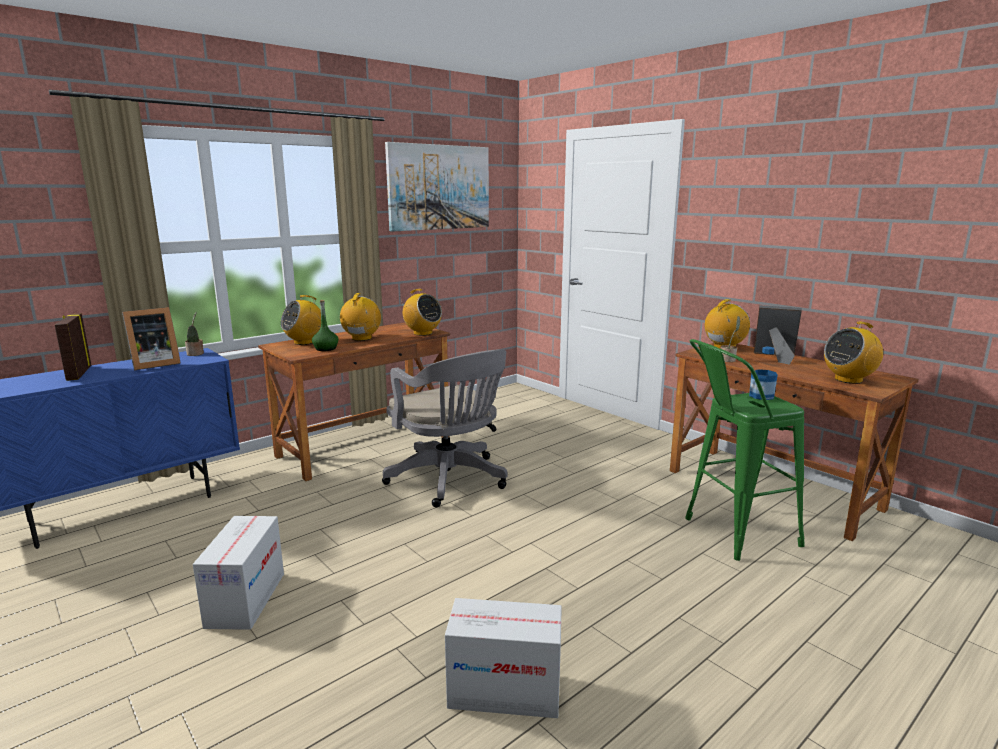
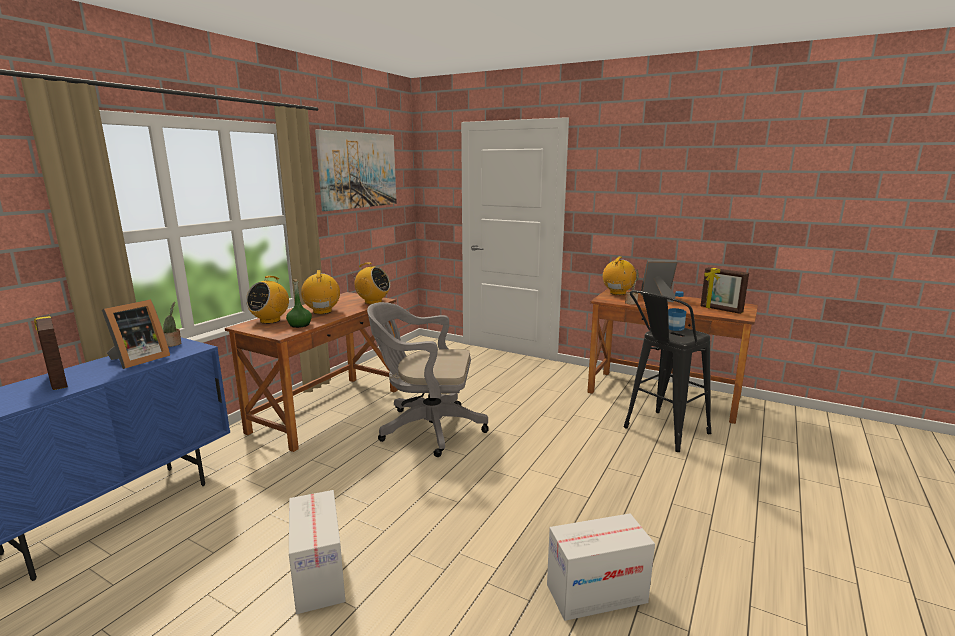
camera: 20 degrees left, 0 degrees up
grey office chair [382,350,508,508] -> grey office chair turned 150 degrees clockwise [367,302,489,457]
green stool [685,339,804,561] -> black stool [624,290,711,452]
radio [824,321,883,384] -> picture frame [701,267,749,314]

